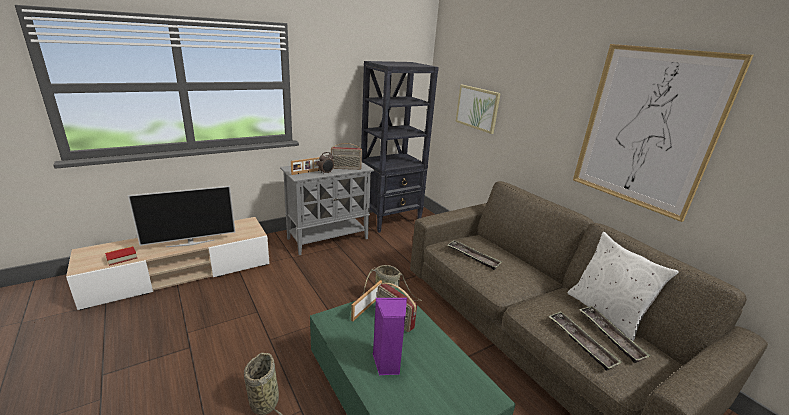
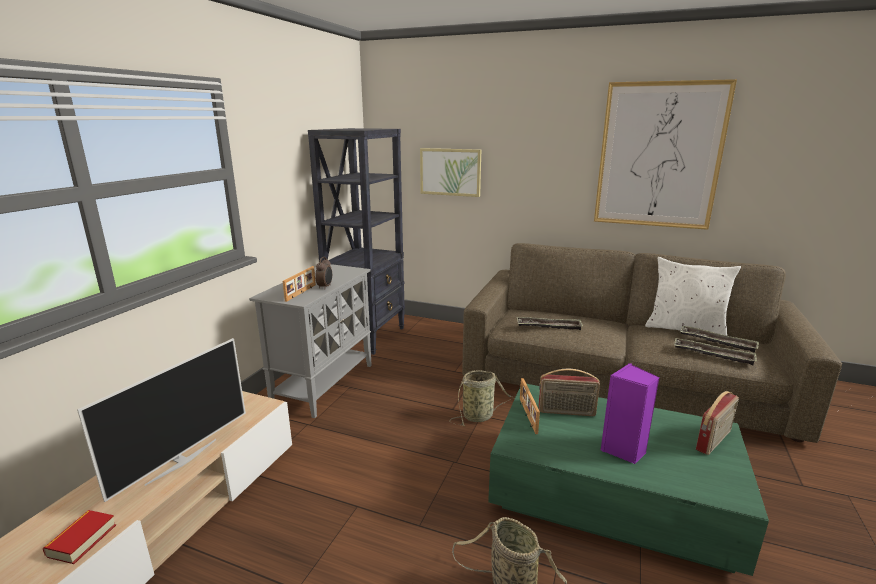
camera: 35 degrees left, 5 degrees down
radio [331,143,362,170] -> radio moved to [696,391,739,455]

